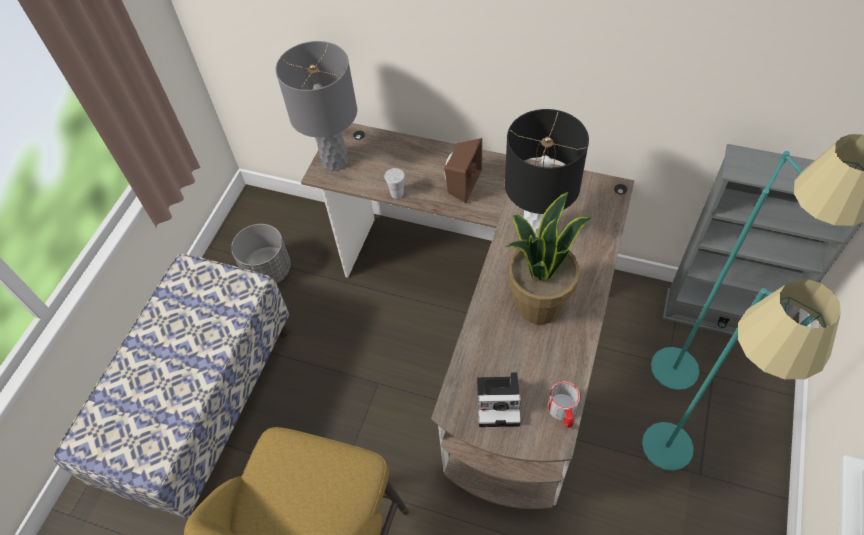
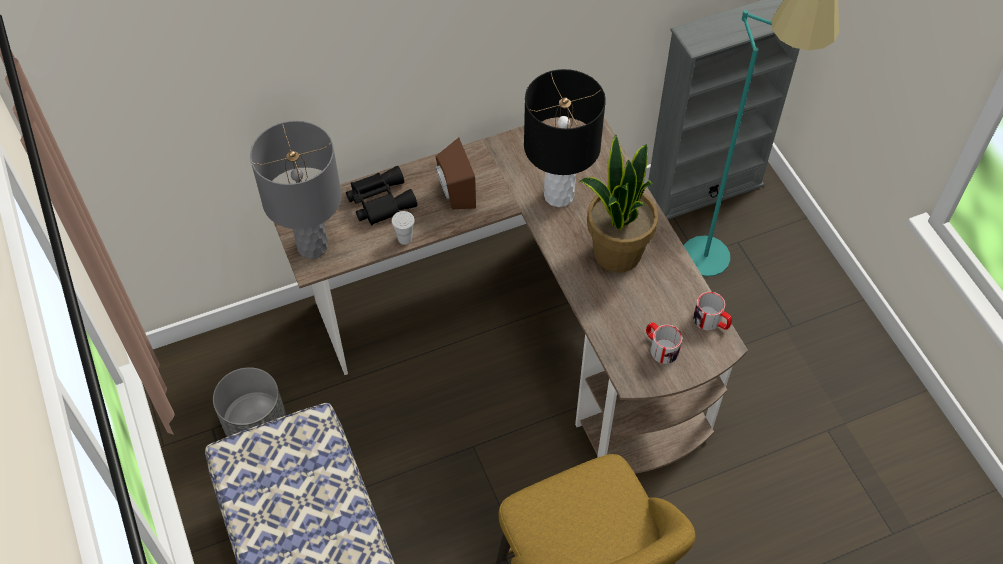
camera: 45 degrees left, 0 degrees up
camera [477,372,521,427] -> mug [646,322,682,364]
turquoise floor lamp [642,279,841,471] -> none
none -> black binoculars [346,166,417,226]

